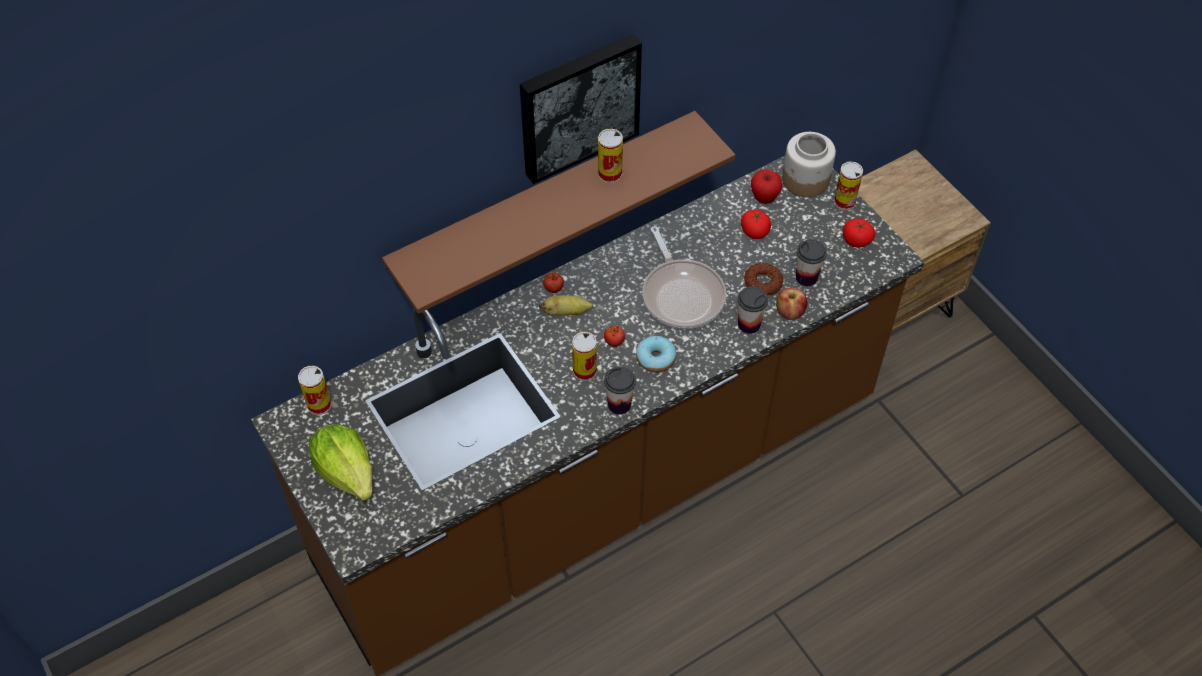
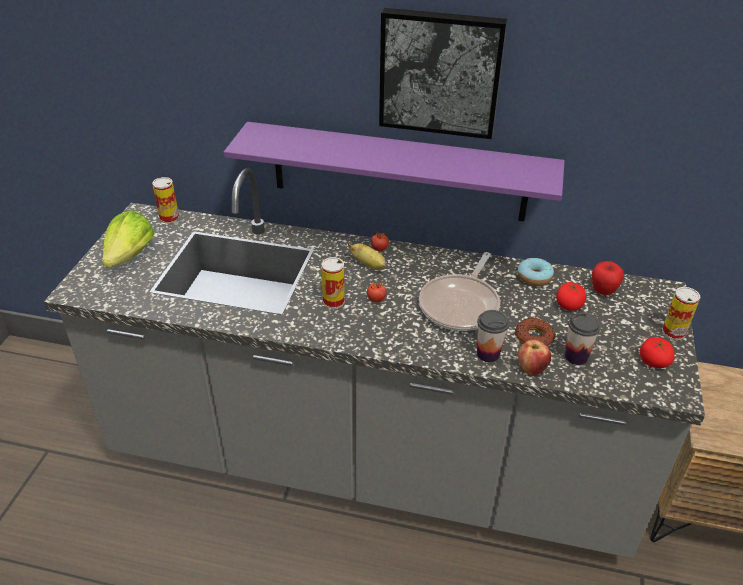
camera: 45 degrees right, 15 degrees down
brown counter [251,156,925,676] -> grey counter [44,168,705,558]
brown shelf [382,111,736,314] -> purple shelf [224,122,565,221]
can [598,129,623,183] -> none
cup [604,367,636,415] -> none
donut [636,336,676,373] -> donut moved to [518,258,554,286]
jar [782,132,836,197] -> none

